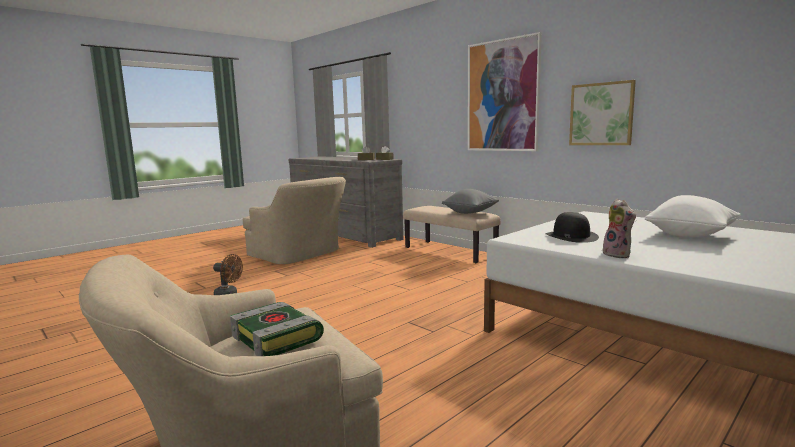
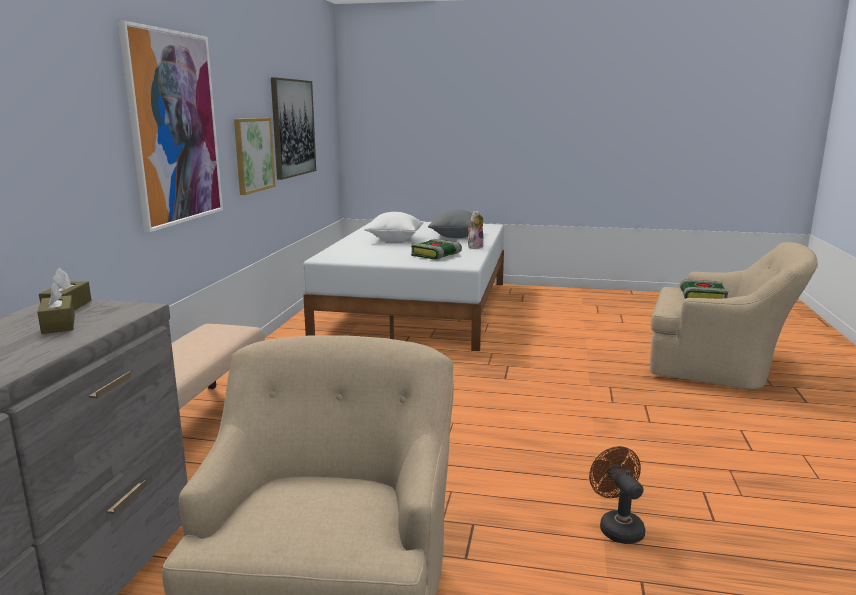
camera: 125 degrees left, 5 degrees up
grey pillow [442,189,499,214] -> grey pillow moved to [428,209,472,238]
black hat [545,212,599,243] -> book [411,239,462,260]
none -> picture [271,78,316,180]

